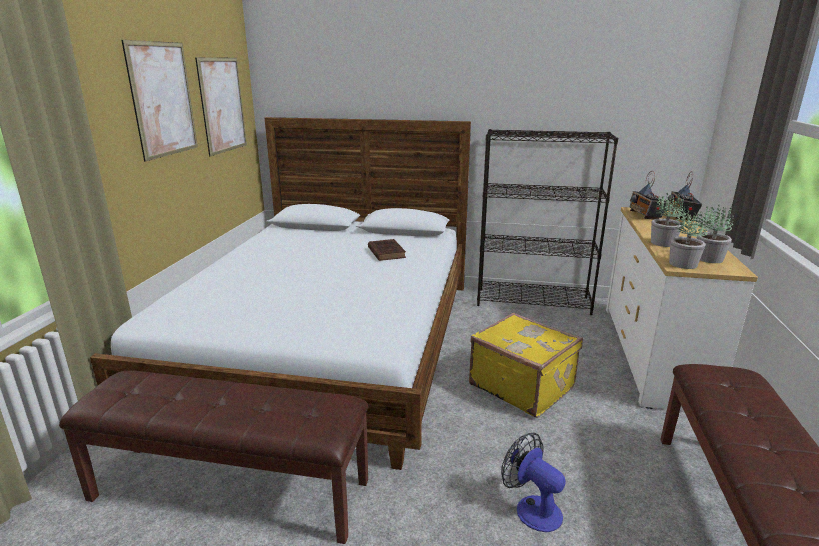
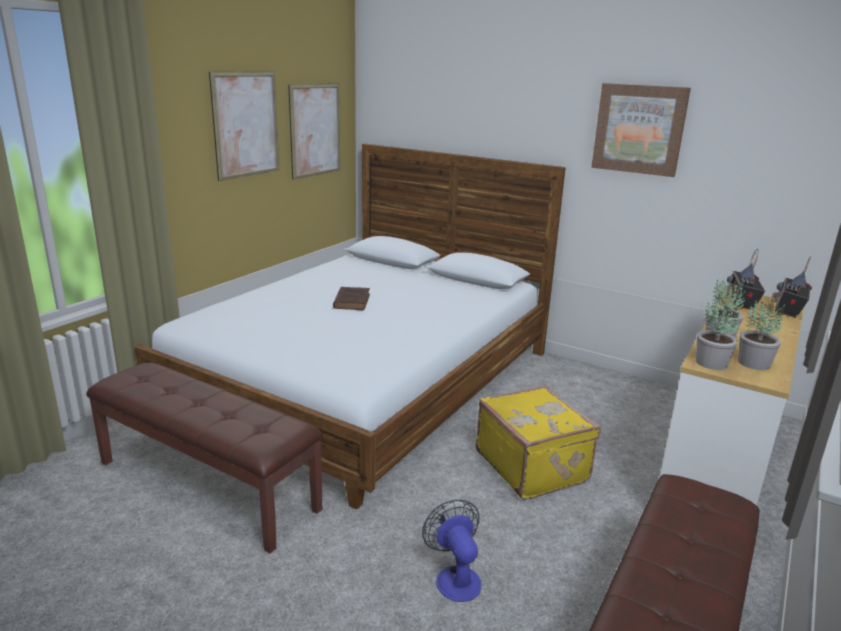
camera: 20 degrees right, 0 degrees up
brown book [368,239,406,261] -> brown book moved to [333,287,370,310]
black bookcase [477,129,618,315] -> none
none -> picture [591,83,691,177]

